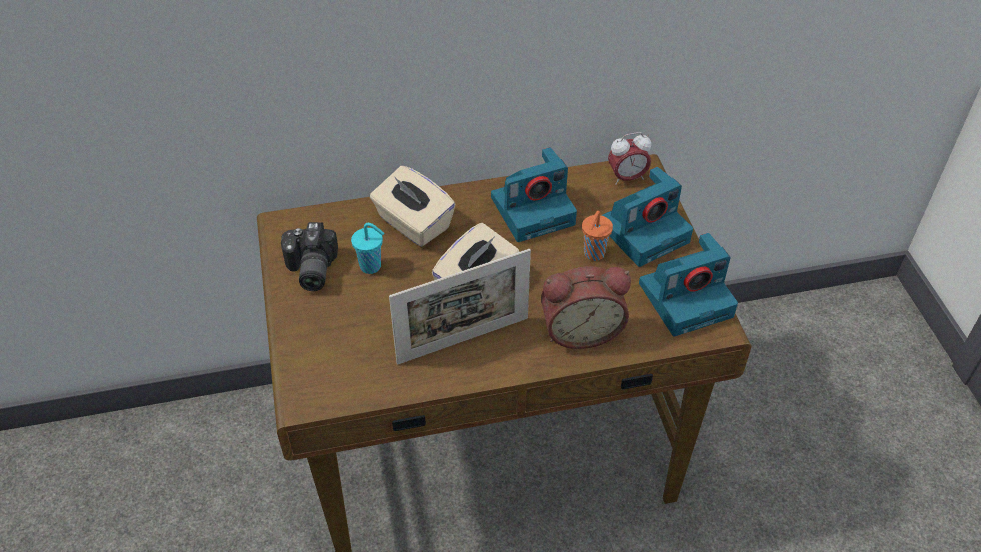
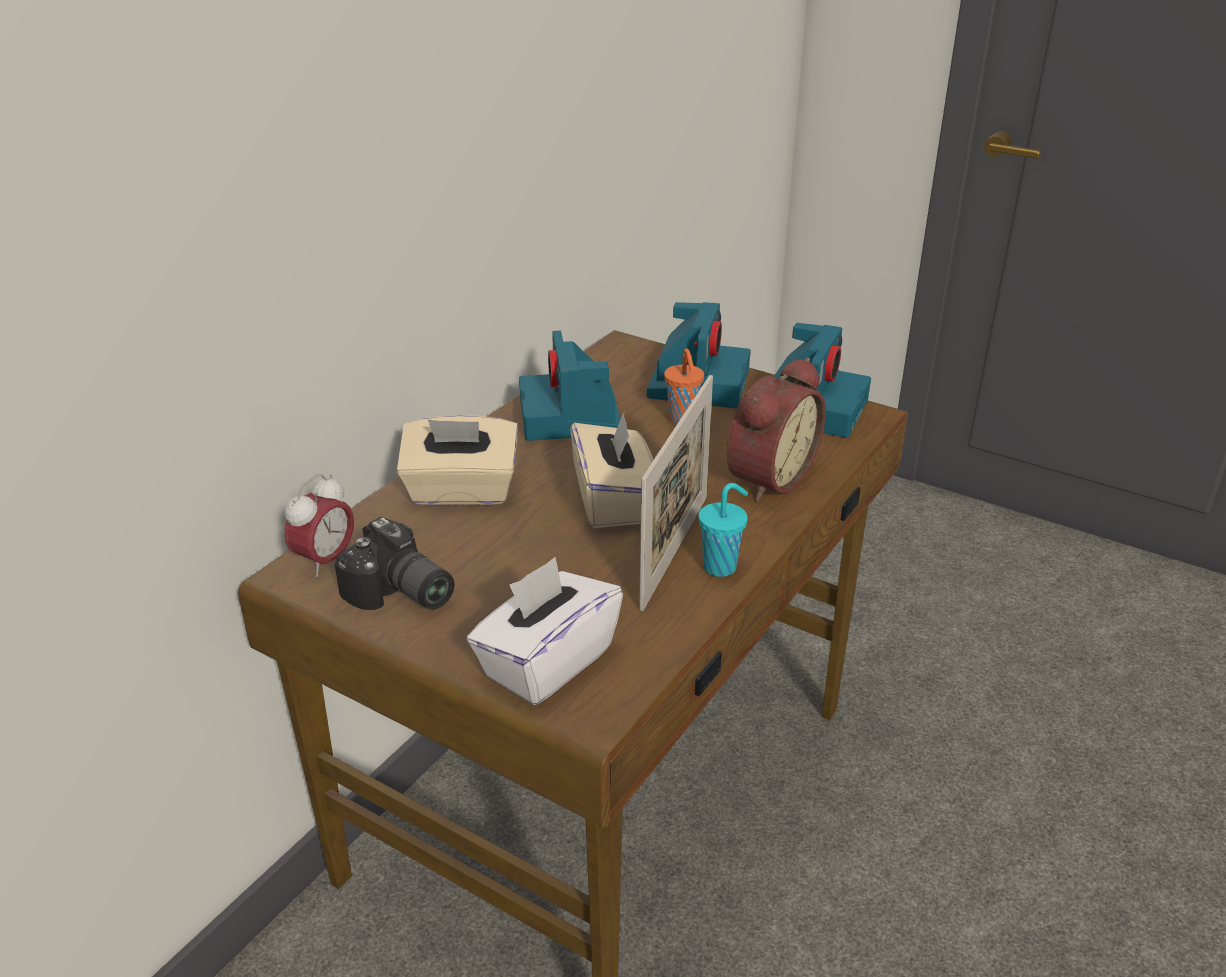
camera: 45 degrees left, 15 degrees down
turquoise cup [351,223,384,274] -> turquoise cup moved to [699,483,748,577]
camera [491,147,577,242] -> camera turned 150 degrees clockwise [519,331,621,441]
alarm clock [608,132,652,185] -> alarm clock moved to [285,474,354,577]
none -> white tissue box [467,557,623,705]

